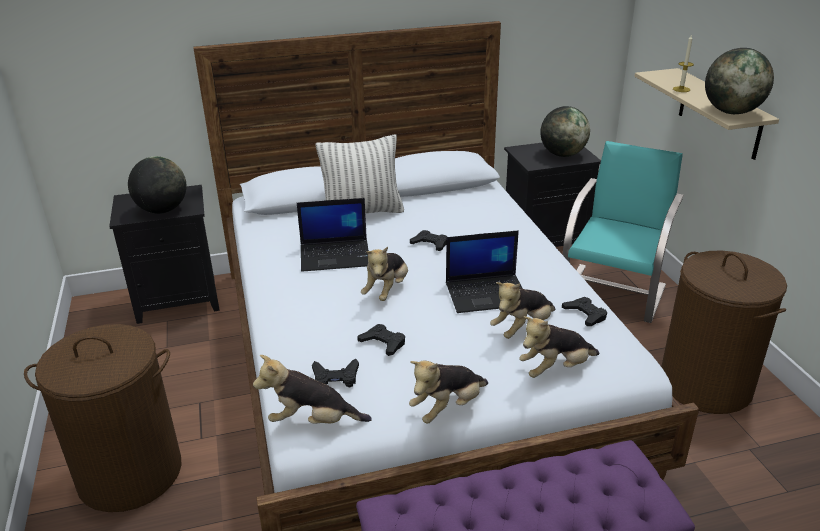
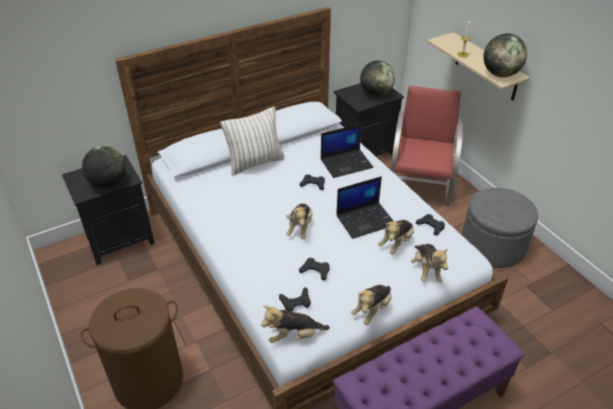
camera: 15 degrees left, 10 degrees up
laptop [297,198,369,272] -> laptop moved to [321,124,373,178]
plush toy [519,316,599,378] -> plush toy turned 60 degrees counterclockwise [411,244,448,282]
turquoise chair [563,141,684,323] -> red chair [391,86,463,206]
brown laundry basket [661,251,787,414] -> grey ottoman [462,188,538,268]

